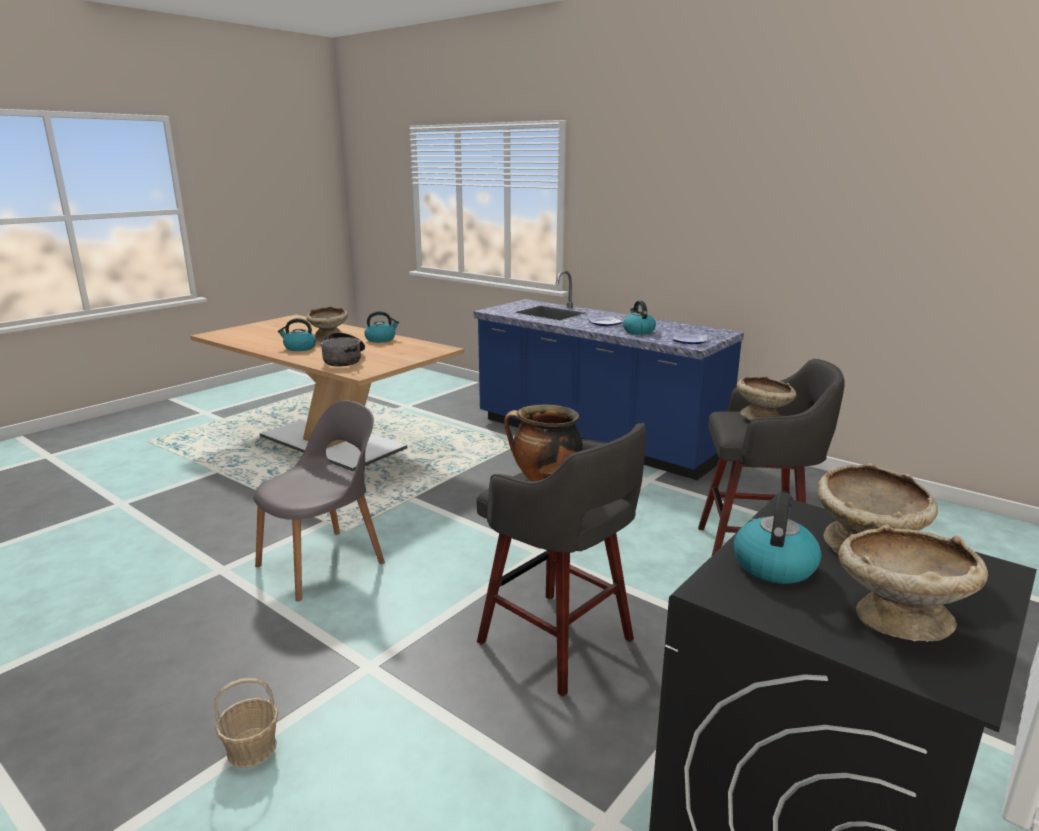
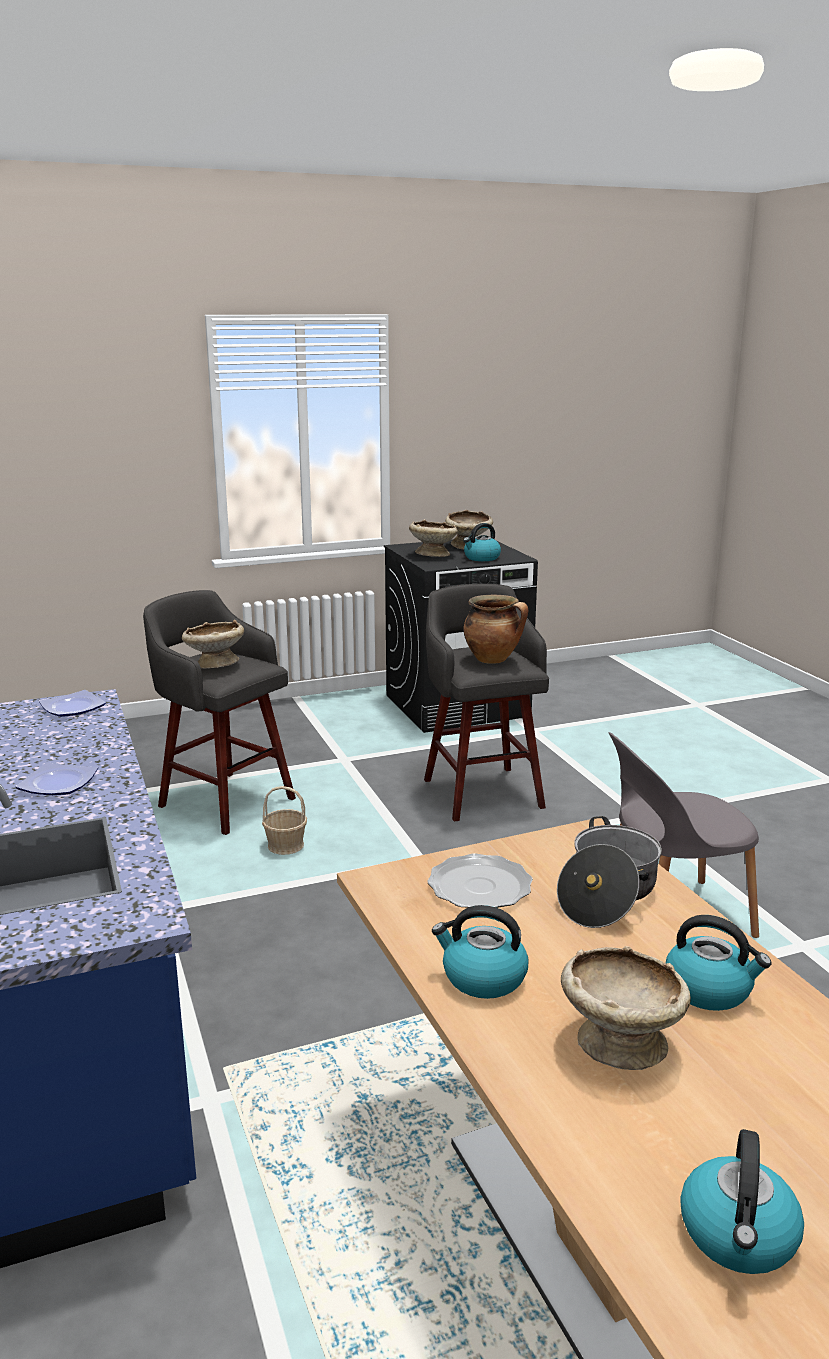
camera: 150 degrees left, 0 degrees up
basket [215,678,278,768] -> basket moved to [262,786,307,855]
kettle [623,301,656,335] -> kettle moved to [680,1129,804,1274]
none -> plate [427,853,533,908]

